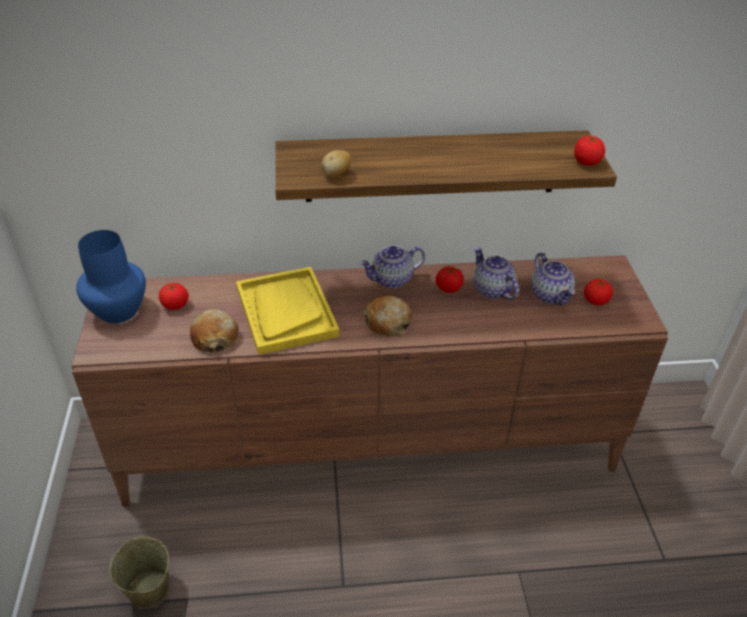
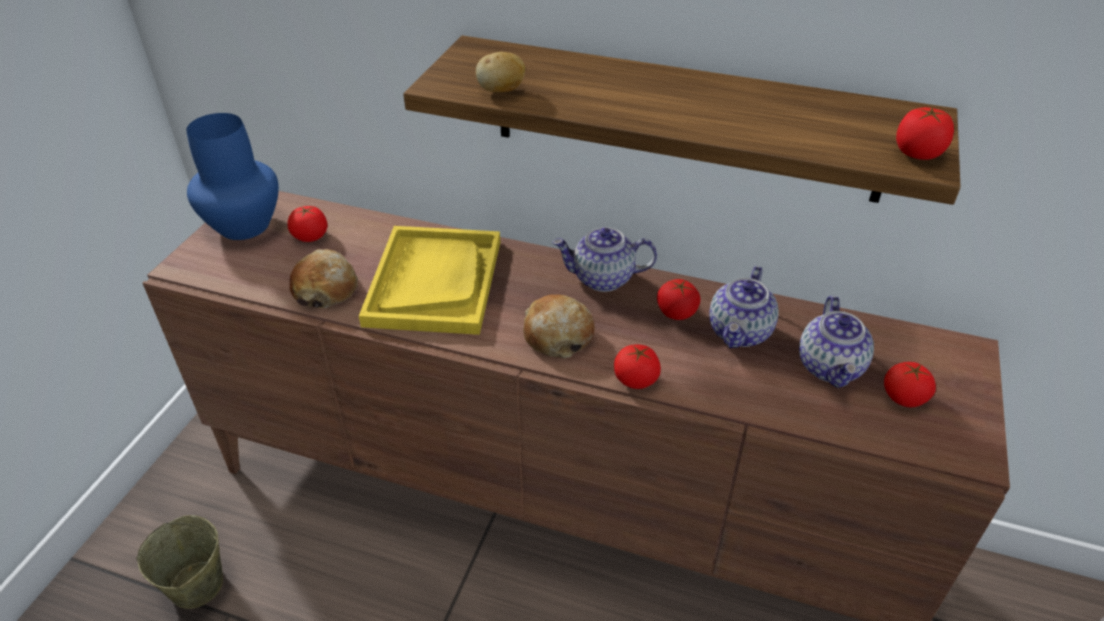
camera: 25 degrees right, 0 degrees up
teapot [473,247,519,300] -> teapot turned 150 degrees counterclockwise [709,266,779,348]
none -> tomato [614,344,661,389]

